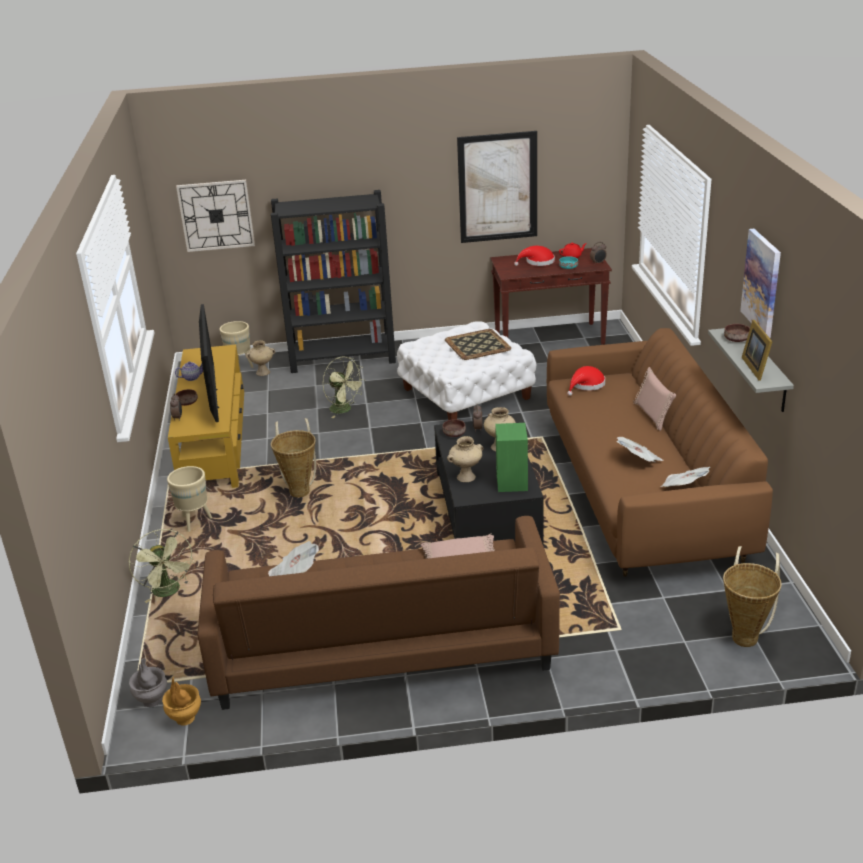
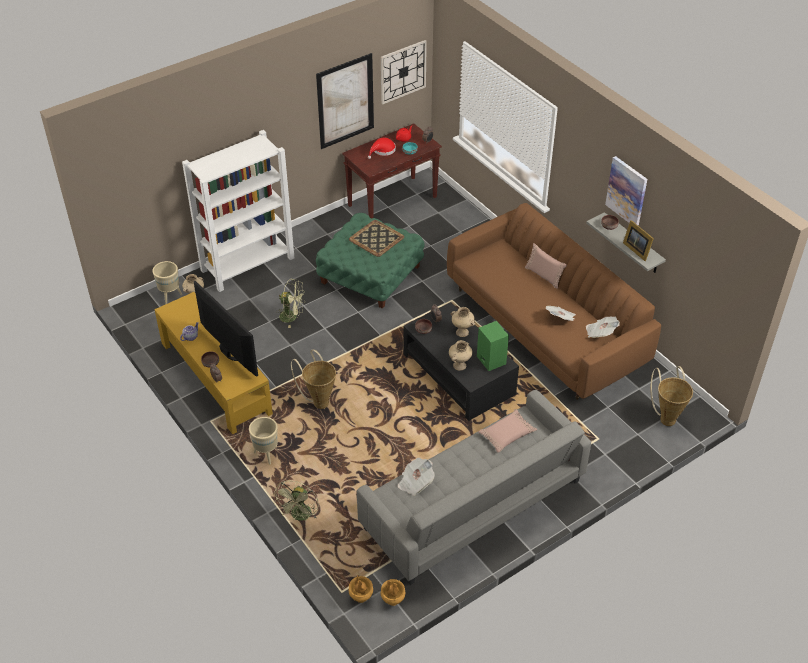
camera: 30 degrees left, 15 degrees up
green fan [129,529,194,603] -> green fan turned 75 degrees clockwise [274,481,319,521]
grey vase [129,658,167,707] -> brown vase [348,575,373,603]
wall clock [176,180,255,252] -> wall clock moved to [381,40,427,104]
brown sofa [198,516,560,710] -> grey sofa [357,390,591,585]
black bookcase [271,190,396,373] -> white bookcase [182,130,294,292]
white ottoman [397,321,536,420] -> green ottoman [316,213,425,309]
red hat [567,366,605,396] -> none

